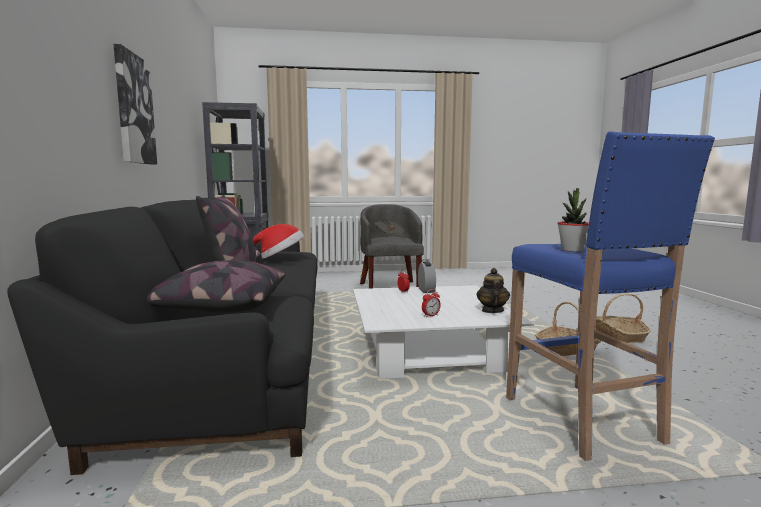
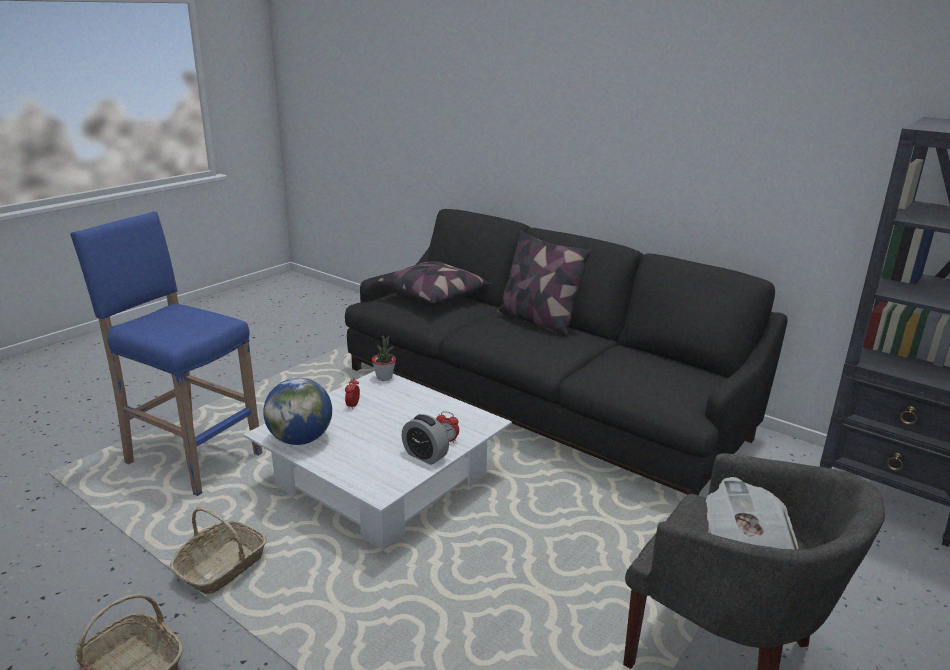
camera: 135 degrees right, 15 degrees up
picture [113,44,157,165] -> none
hat [253,224,304,259] -> none
teapot [477,268,510,313] -> globe [263,378,332,445]
potted plant [558,188,589,252] -> potted plant moved to [372,335,396,381]

